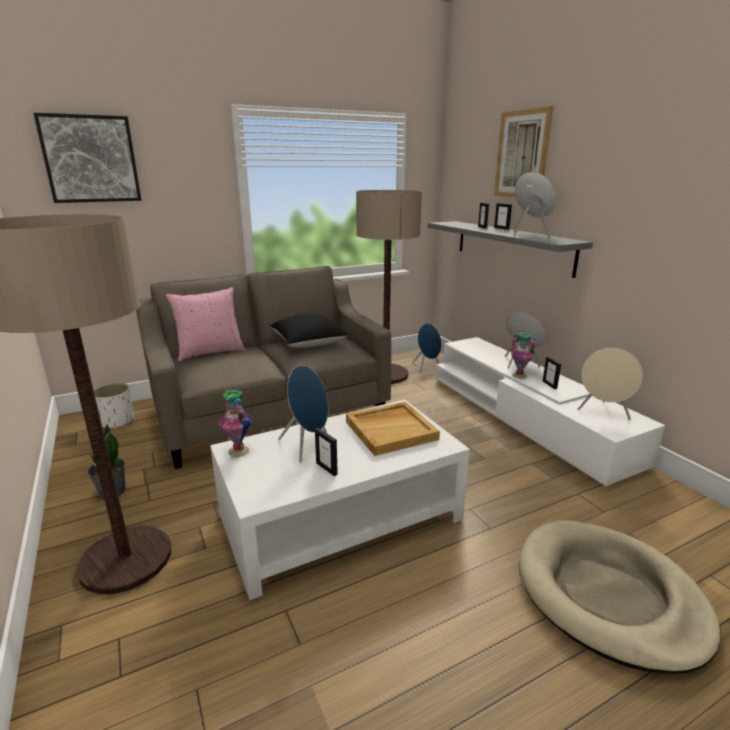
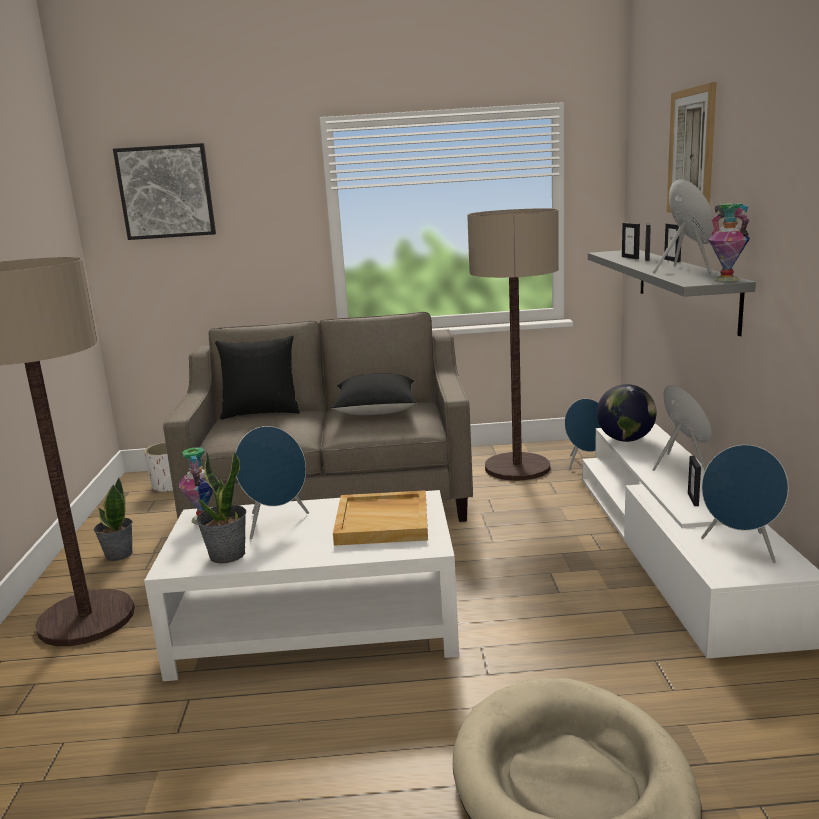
camera: 25 degrees right, 5 degrees down
pink pillow [166,287,245,361] -> black pillow [215,335,300,419]
picture frame [315,428,338,476] -> picture frame moved to [622,223,640,259]
vase [511,333,536,379] -> vase moved to [709,203,750,281]
beige speaker [577,348,643,420] -> blue speaker [701,445,789,563]
none -> potted plant [196,451,246,564]
none -> globe [597,384,657,442]

